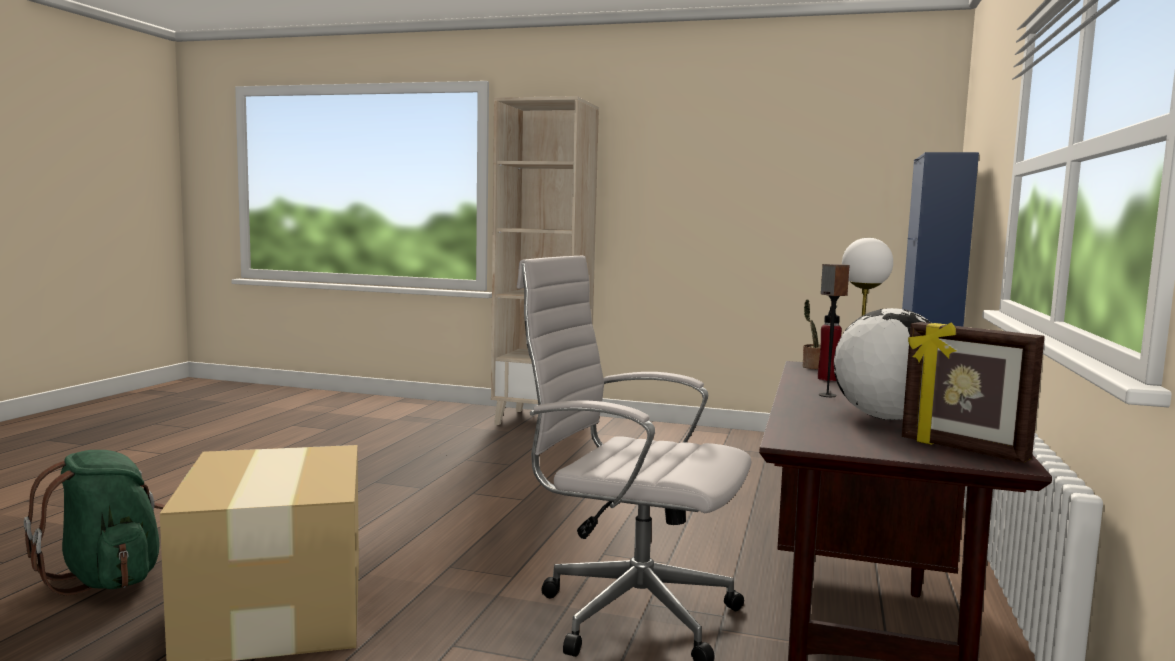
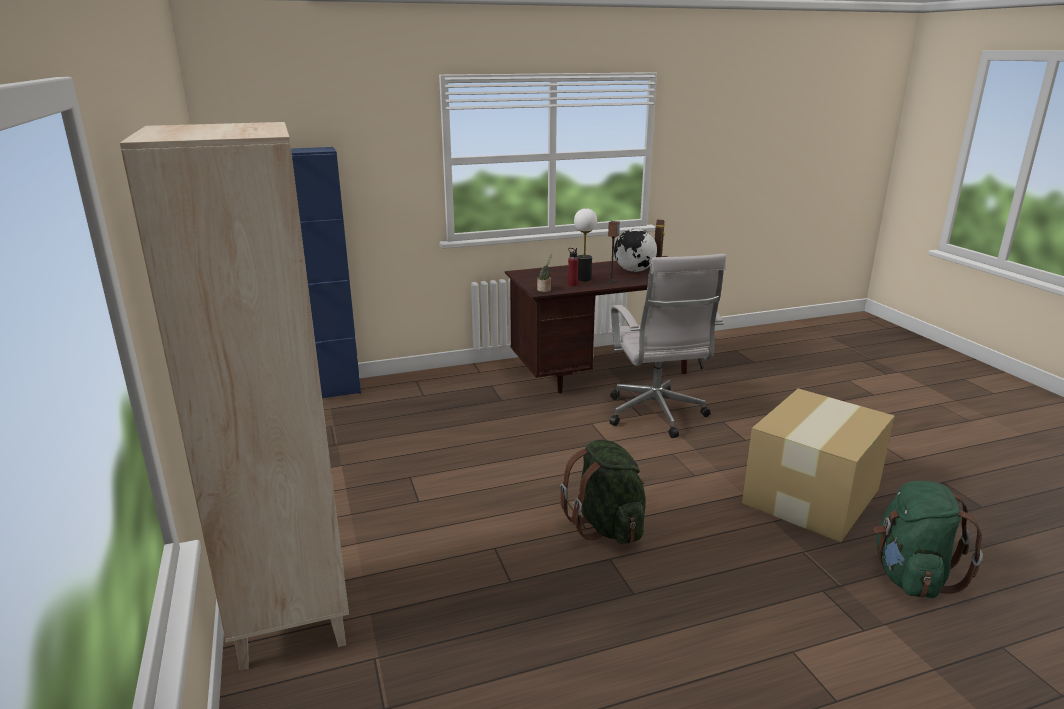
camera: 125 degrees left, 15 degrees up
none -> green backpack [560,440,645,544]

